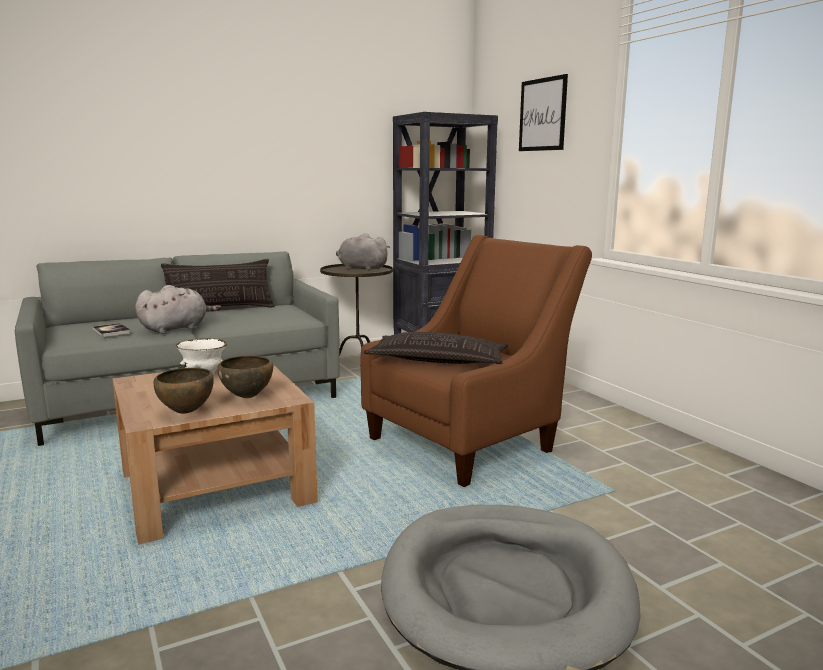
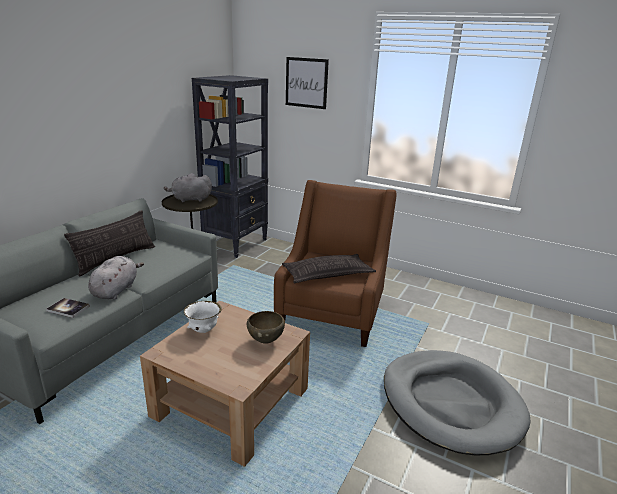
camera: 35 degrees left, 10 degrees up
brown bowl [153,368,214,414] -> none

